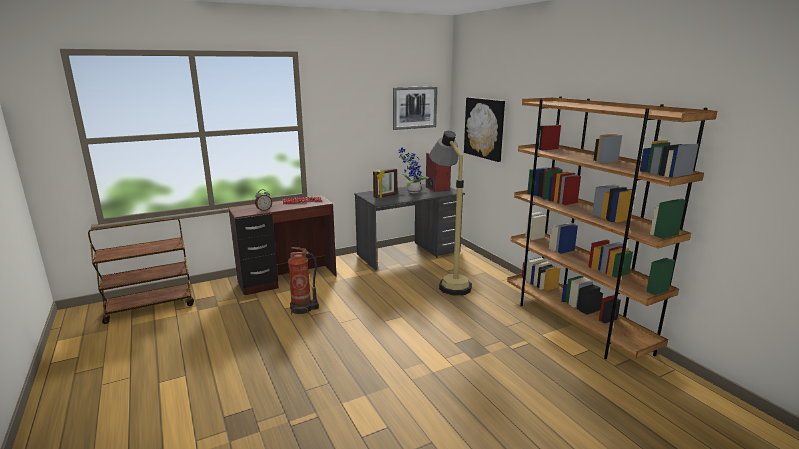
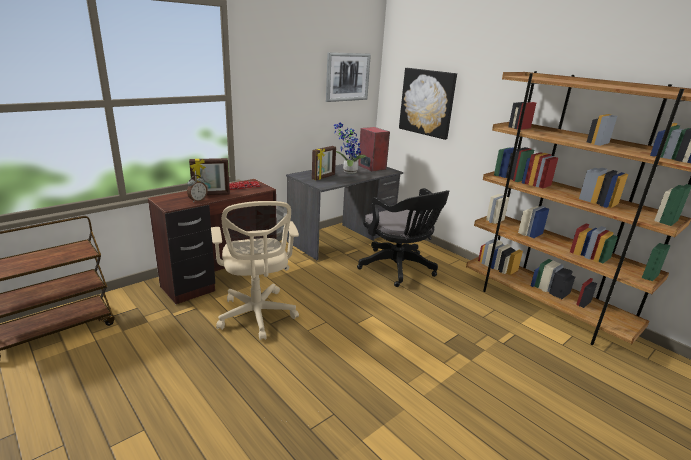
camera: 15 degrees left, 5 degrees up
fire extinguisher [288,247,319,314] -> beige office chair [211,201,299,340]
floor lamp [429,131,472,296] -> black office chair [357,188,449,287]
none -> picture frame [189,158,230,195]

